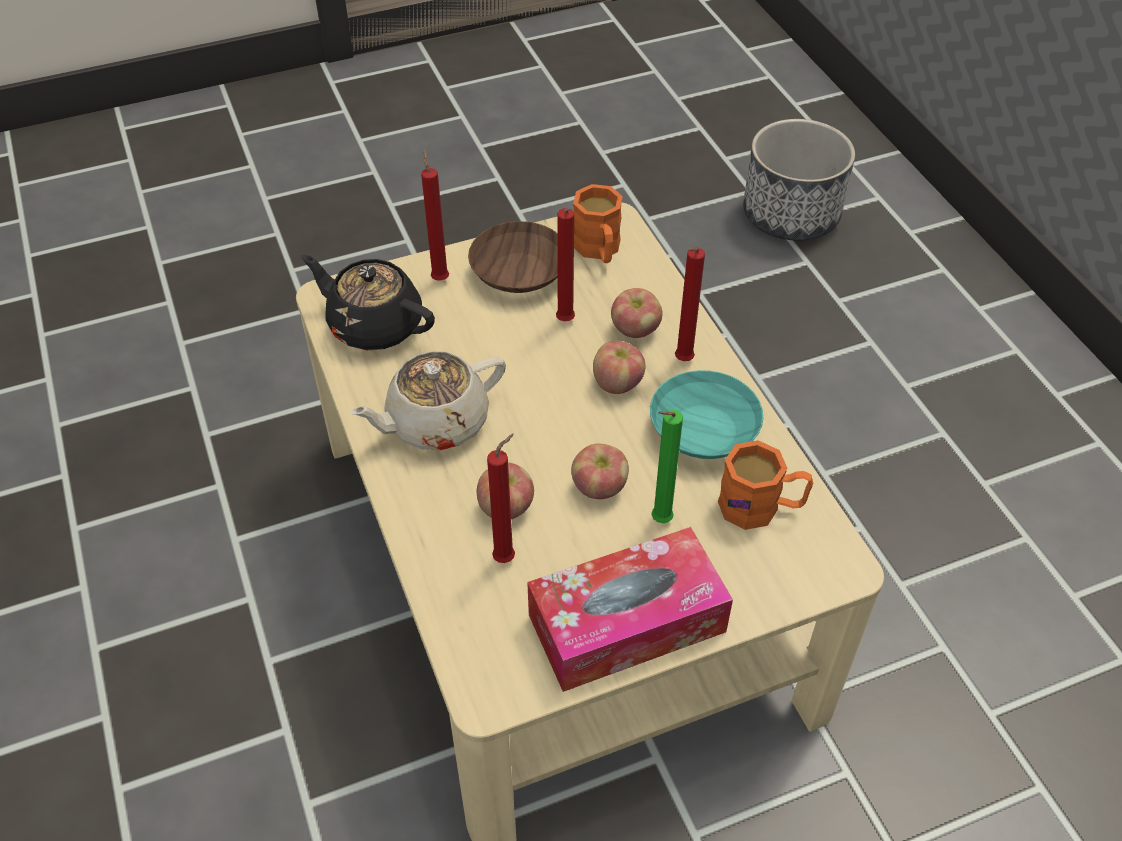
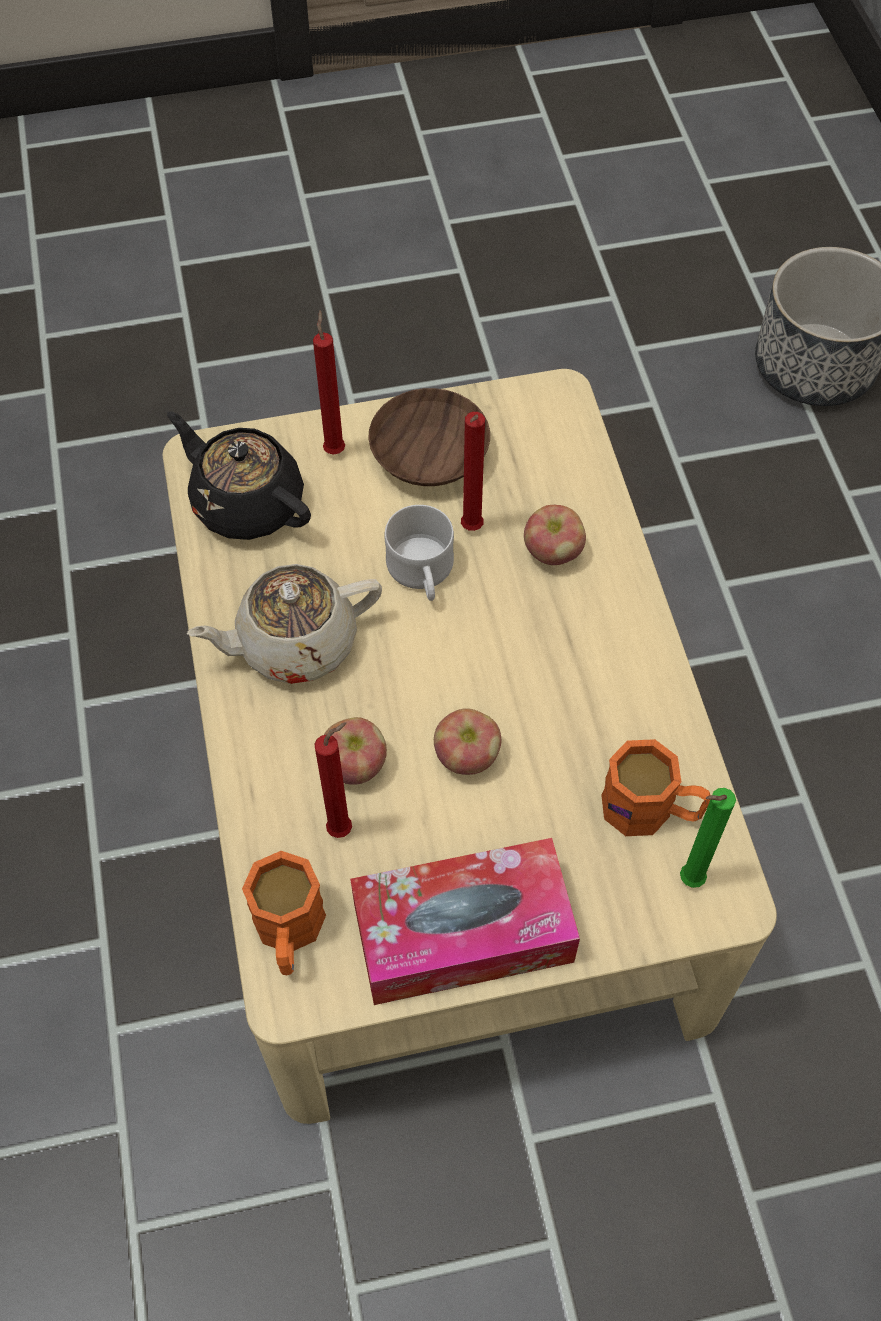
camera: 10 degrees right, 10 degrees up
orange mug [573,184,623,263] -> orange mug moved to [242,851,326,975]
apple [593,341,646,394] -> none
turquoise bowl [650,370,763,459] -> none
green candle [651,410,683,523] -> green candle moved to [680,788,736,888]
red candle [675,248,705,361] -> none
none -> white mug [384,505,454,601]

